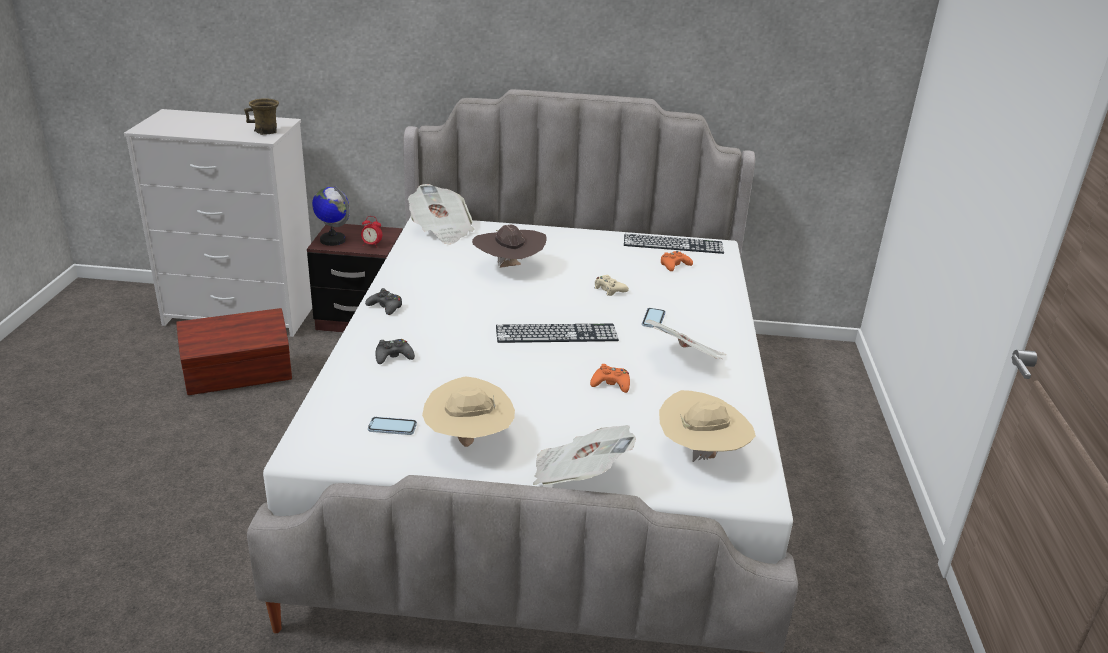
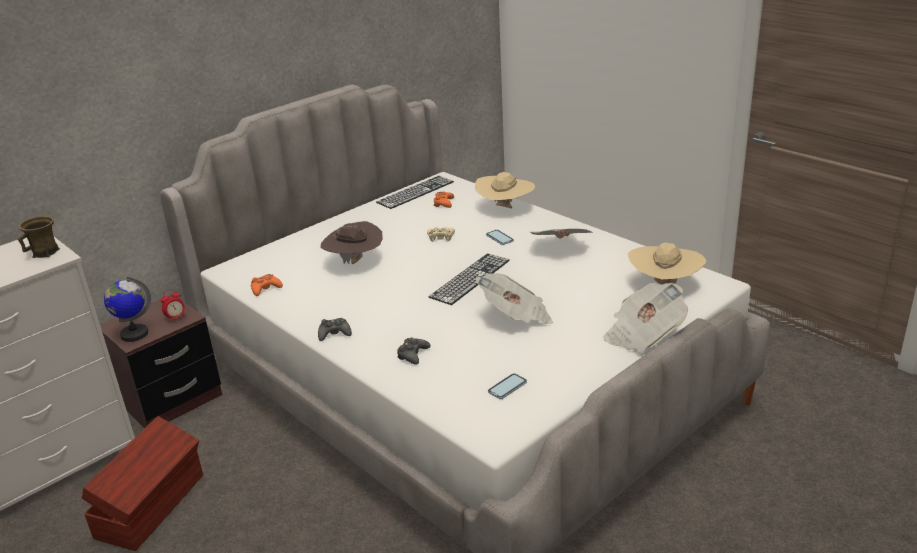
camera: 45 degrees left, 0 degrees up
newspaper [408,184,475,245] -> newspaper moved to [476,273,554,324]
beige hat [422,376,515,447] -> beige hat moved to [475,172,535,208]
orange game controller [590,364,630,393] -> orange game controller moved to [251,274,283,296]

